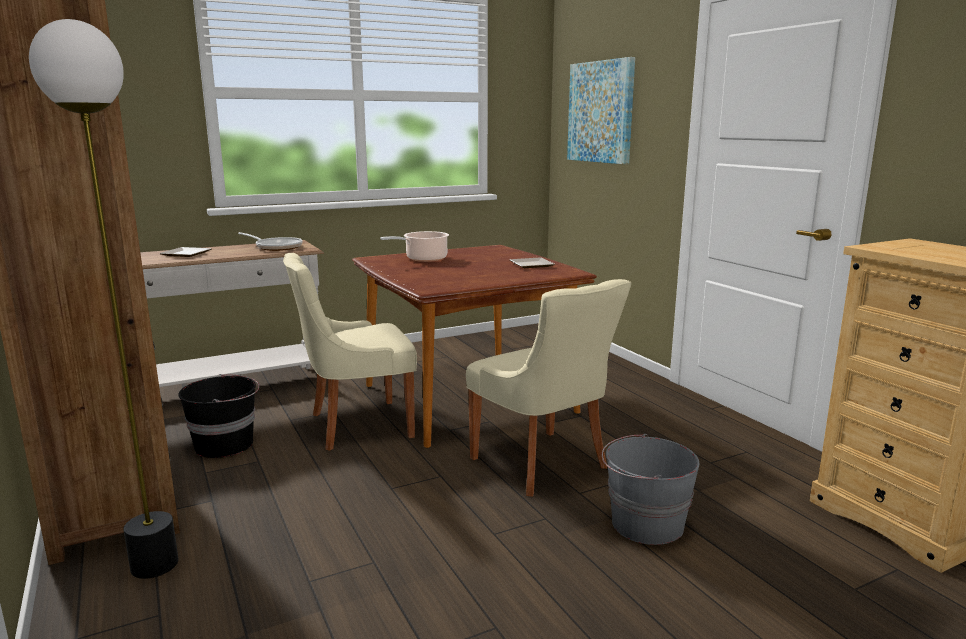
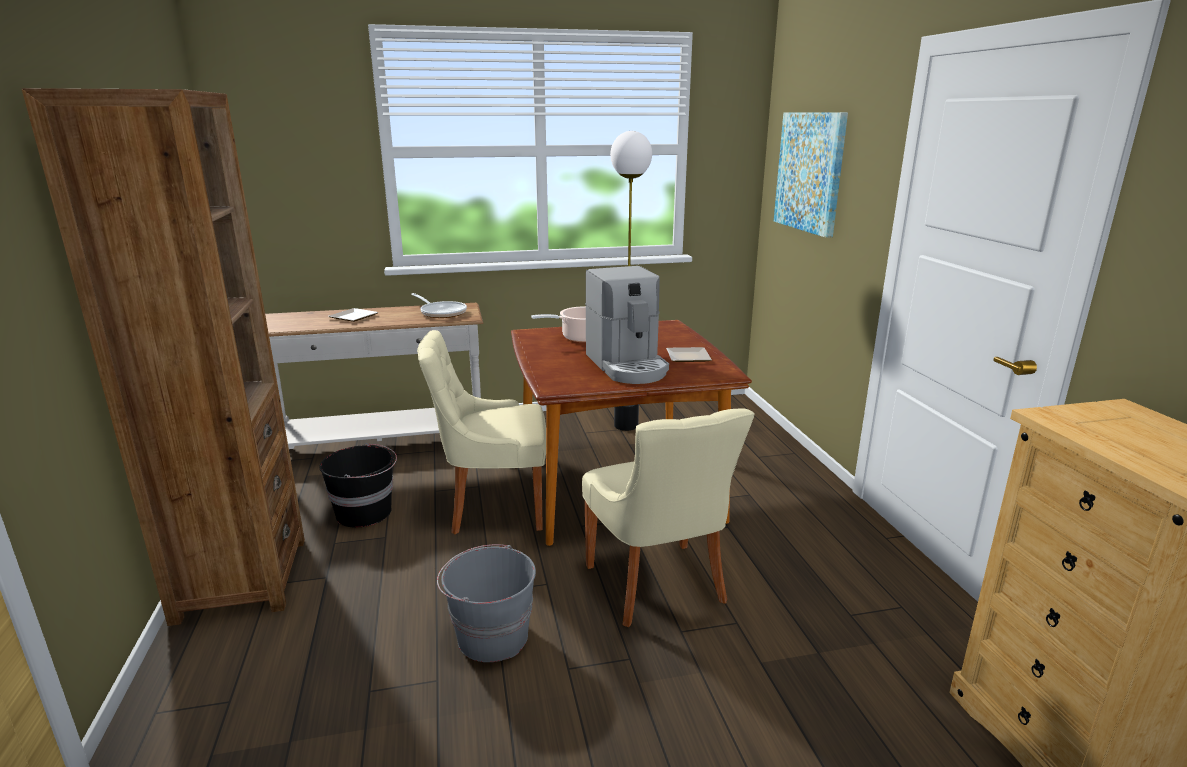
camera: 15 degrees right, 5 degrees up
floor lamp [29,19,179,579] -> floor lamp moved to [610,131,652,431]
grey bucket [602,434,699,545] -> grey bucket moved to [437,544,536,662]
none -> coffee machine [585,266,669,384]

